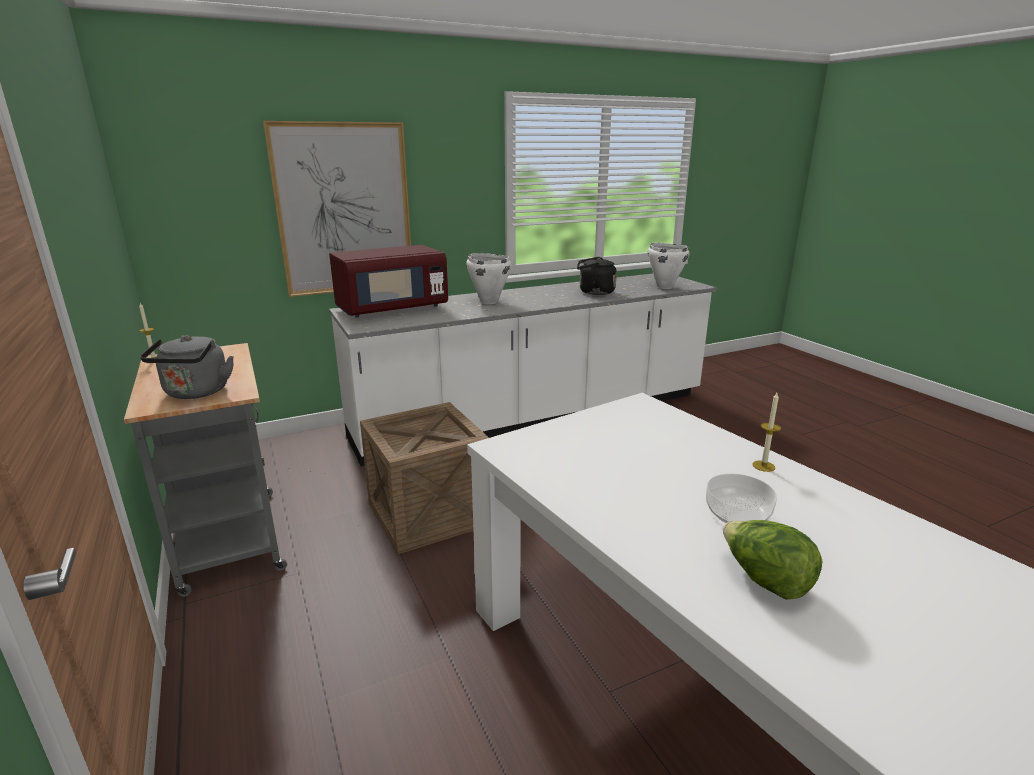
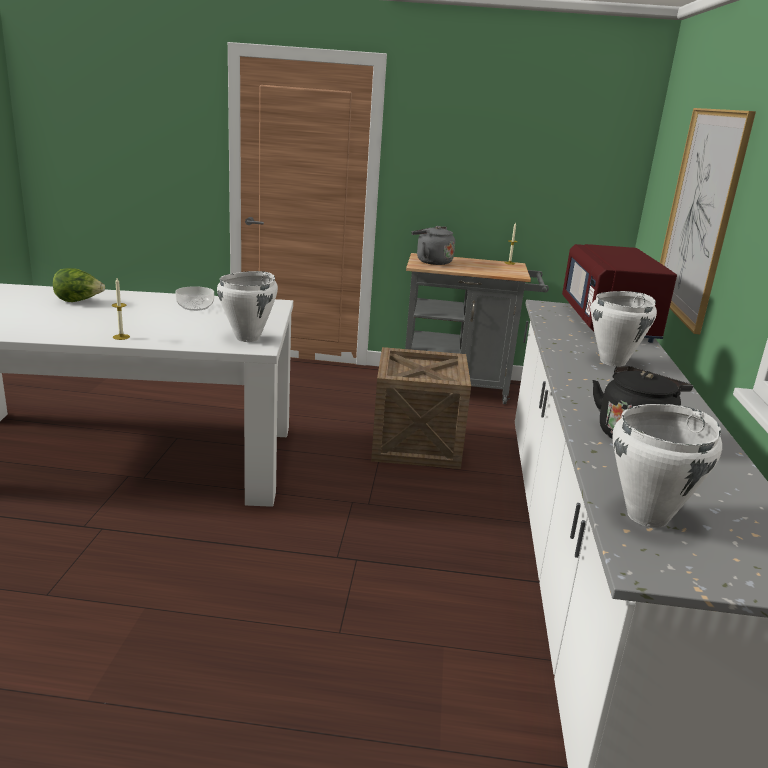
camera: 120 degrees right, 0 degrees up
bowl [706,473,777,523] -> bowl moved to [175,286,214,311]
none -> white cooking pot [217,271,278,342]

